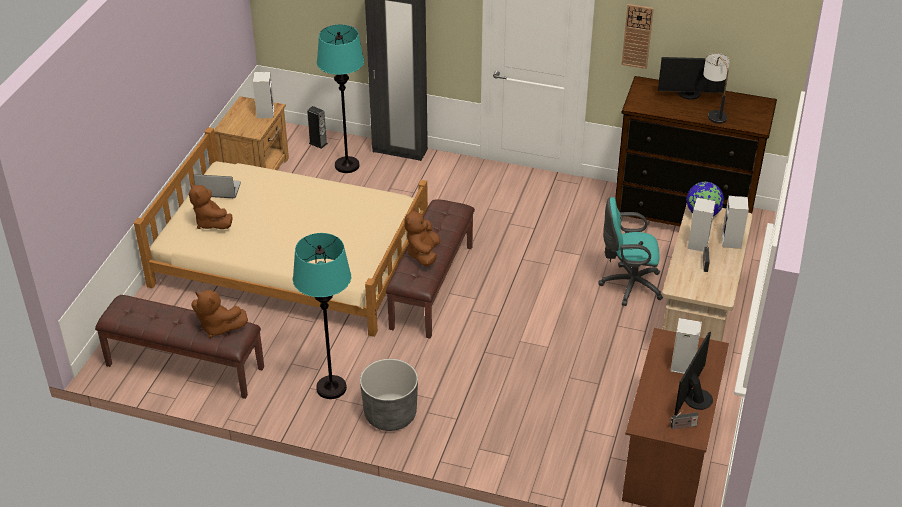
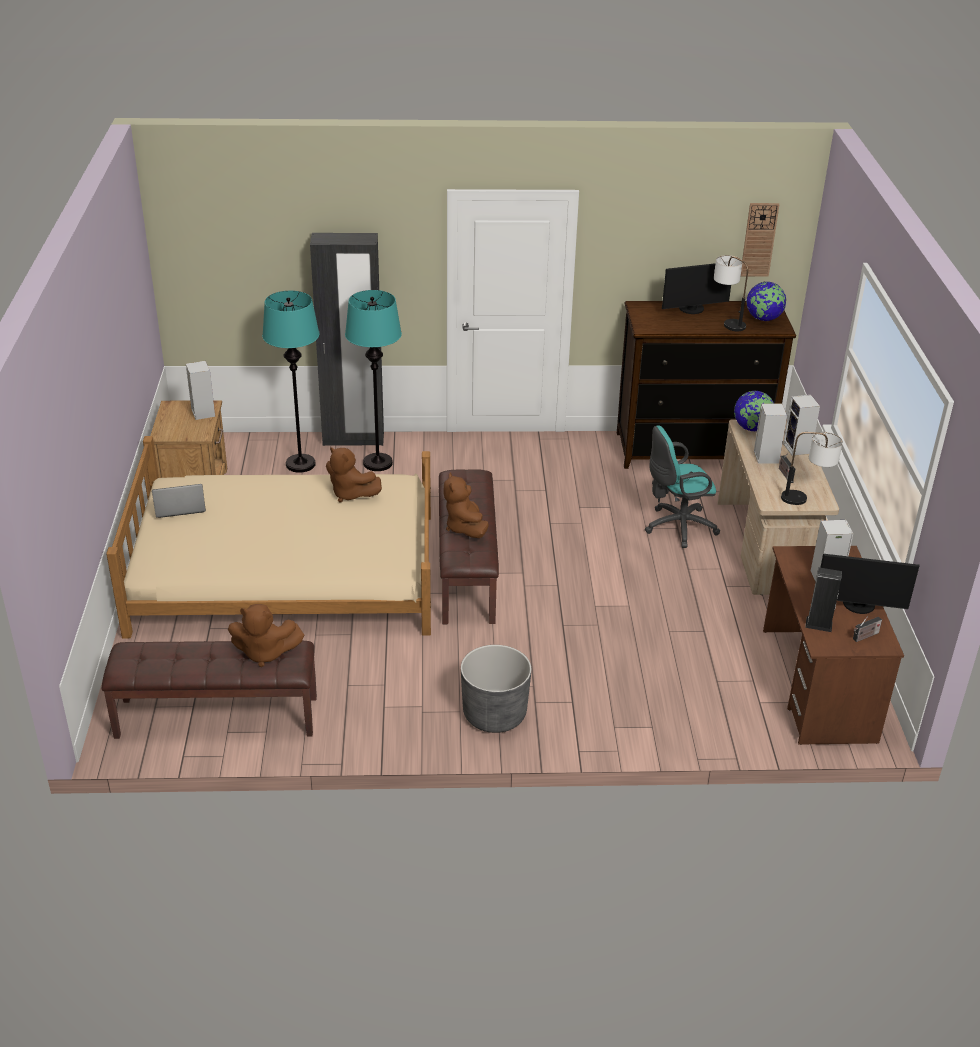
camera: 20 degrees left, 5 degrees down
brown plush toy [189,183,233,229] -> brown plush toy moved to [326,447,382,502]
turquoise floor lamp [293,233,351,399] -> turquoise floor lamp moved to [345,290,402,471]
speaker [307,106,328,149] -> speaker moved to [805,567,842,632]
wall clock [622,4,654,69] -> wall clock moved to [741,203,780,276]
monitor [674,332,713,415] -> monitor turned 90 degrees counterclockwise [820,554,920,614]
none -> globe [747,282,786,321]
none -> table lamp [781,432,843,505]

